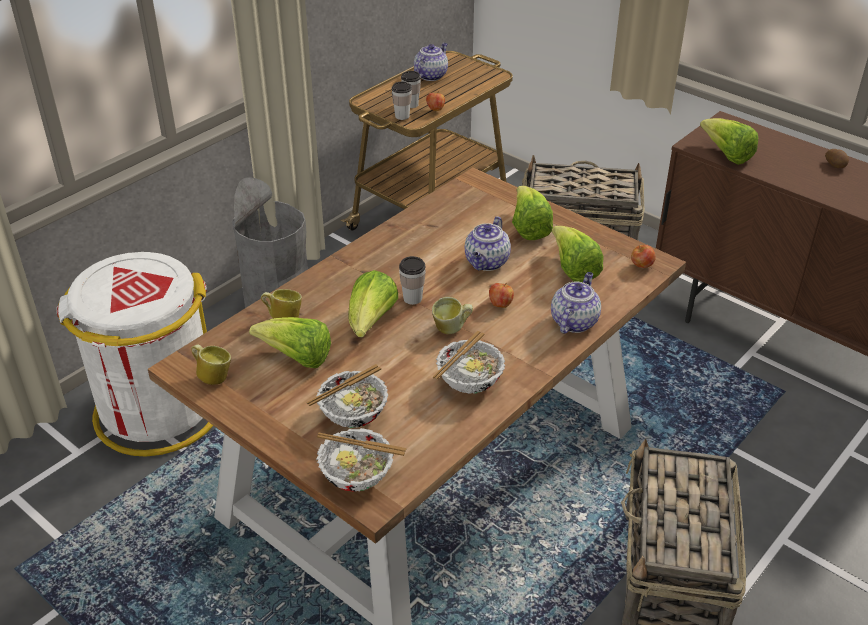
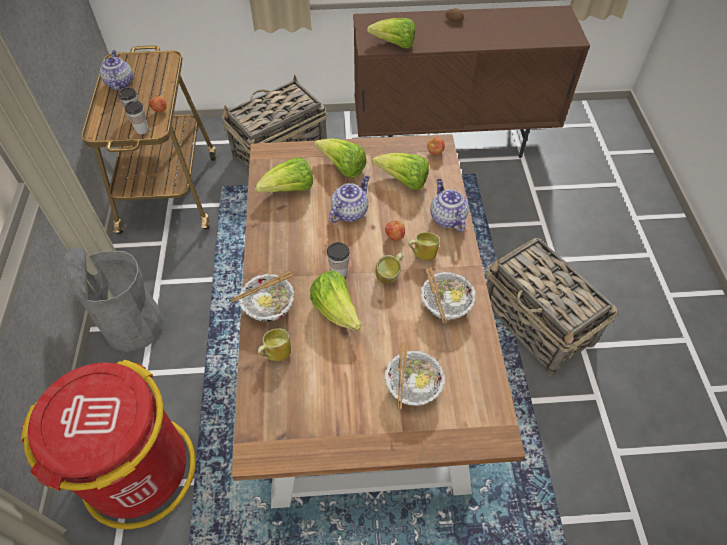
camera: 45 degrees left, 15 degrees up
white trash can [57,252,213,457] -> red trash can [21,360,196,529]
mug [191,345,231,385] -> mug moved to [408,232,440,261]
lettuce [249,317,331,368] -> lettuce moved to [255,157,313,193]
bowl [316,428,407,492] -> bowl moved to [231,271,294,322]
teapot [465,216,511,271] -> teapot turned 120 degrees counterclockwise [329,176,369,223]

